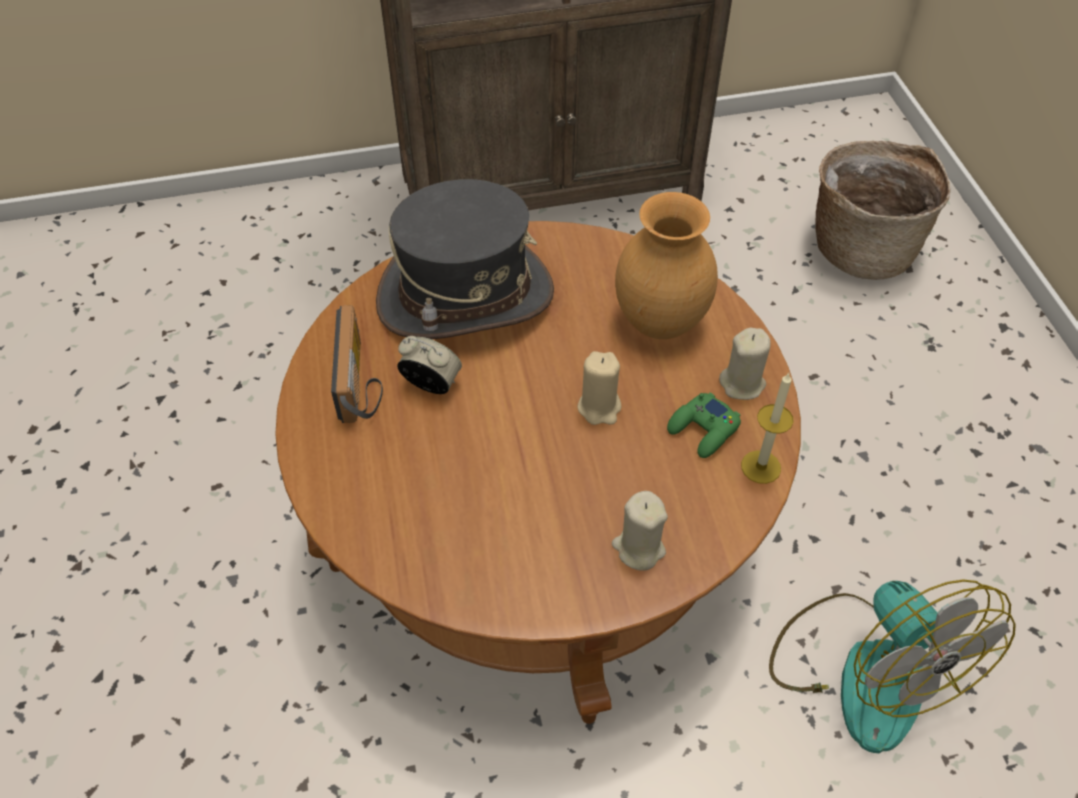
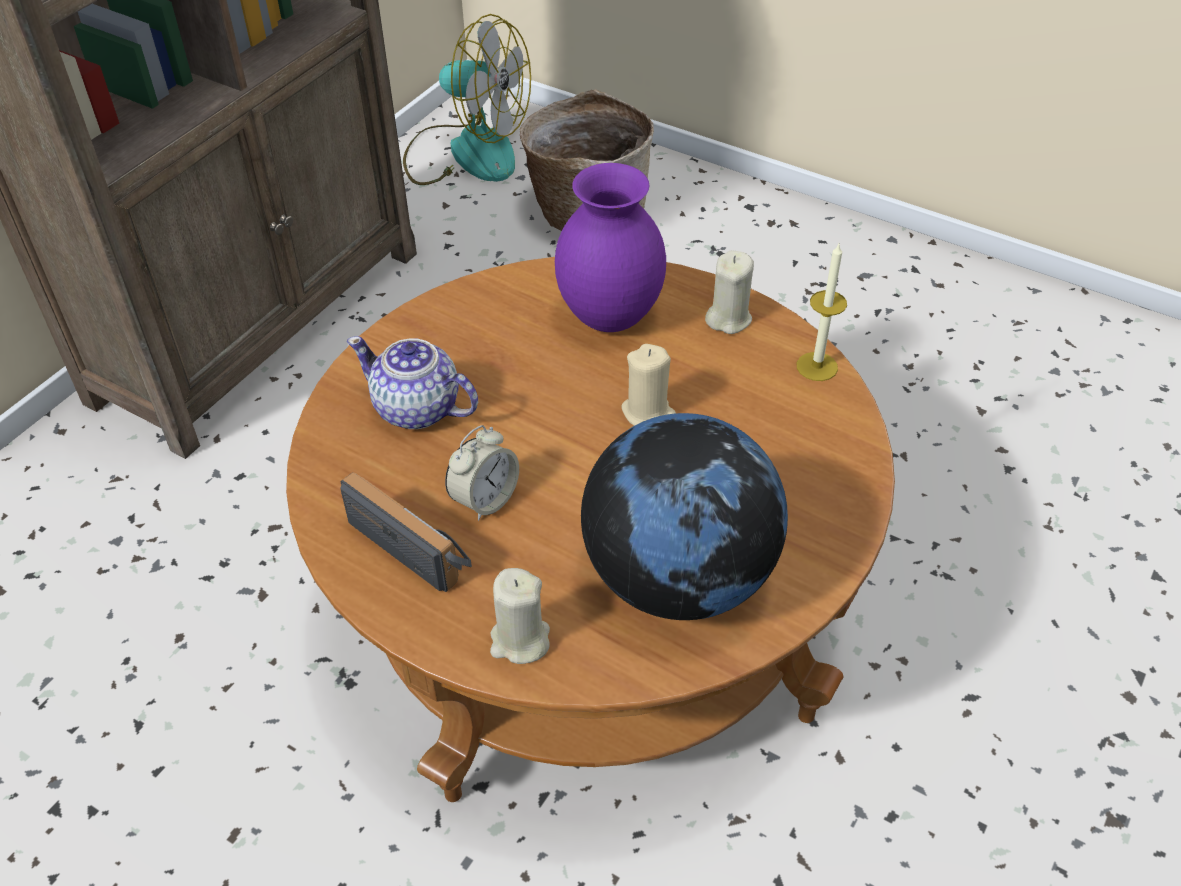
camera: 45 degrees left, 5 degrees down
grey hat [376,179,554,339] -> teapot [347,336,478,429]
alarm clock [397,336,462,394] -> alarm clock turned 150 degrees clockwise [445,425,519,521]
beige candle [612,491,668,571] -> beige candle moved to [490,568,550,664]
brown vase [615,192,718,339] -> purple vase [555,163,666,332]
green game controller [667,392,741,458] -> none
fan [769,579,1016,753] -> fan moved to [403,14,531,185]
none -> globe [581,413,788,620]

